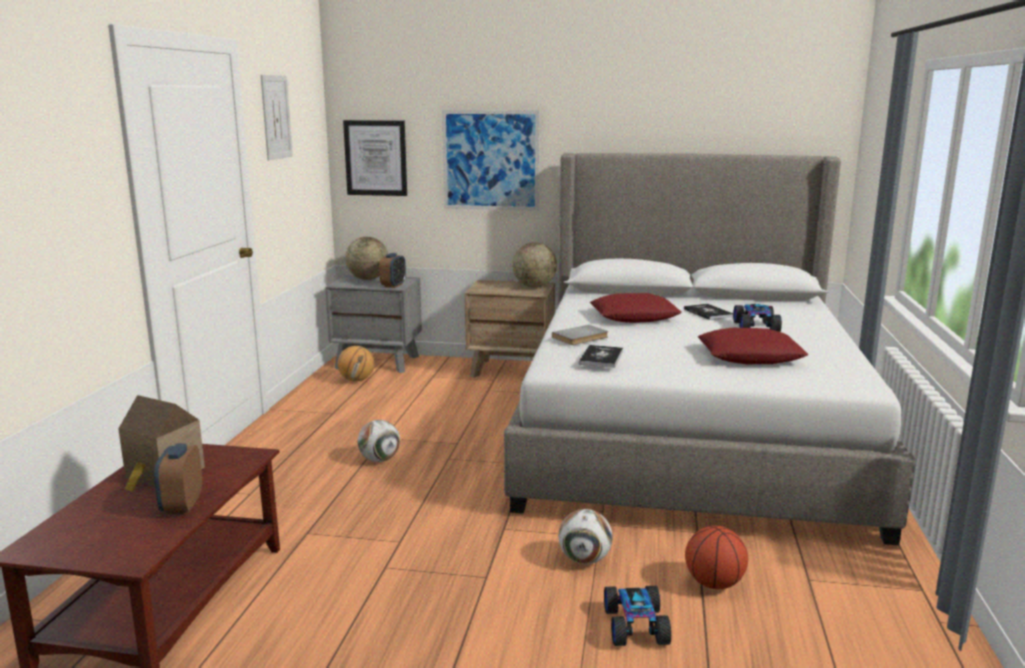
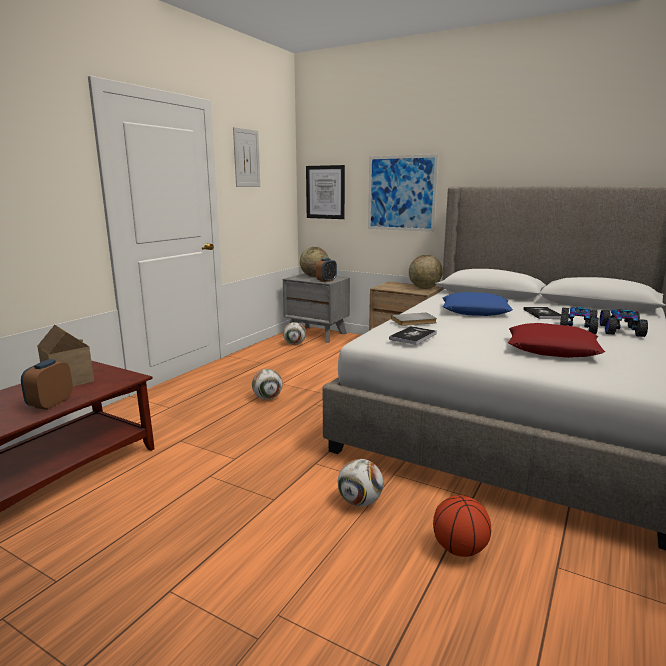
camera: 20 degrees right, 0 degrees up
basketball [338,346,374,382] -> football [283,322,306,345]
red pillow [590,293,682,323] -> blue pillow [442,292,513,316]
toy car [604,586,671,646] -> toy car moved to [599,309,648,337]

